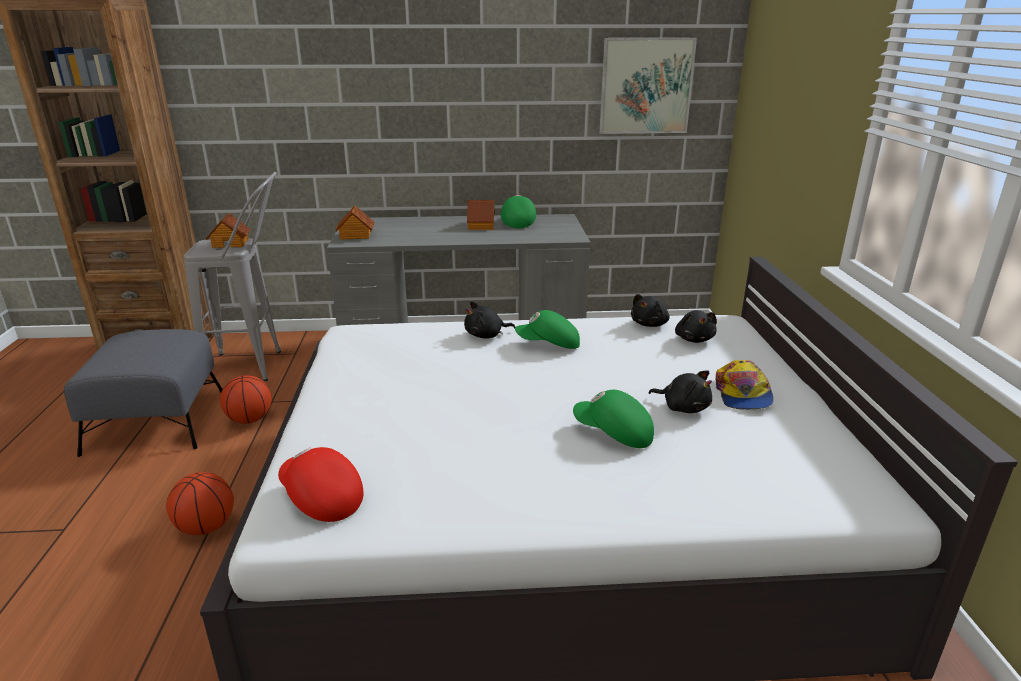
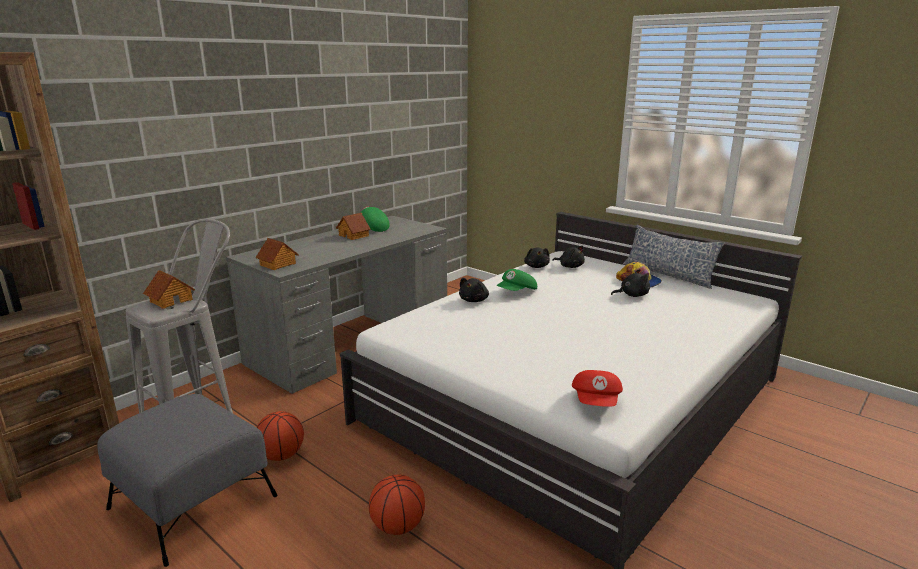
camera: 45 degrees left, 5 degrees down
red cap [278,447,363,522] -> red cap turned 75 degrees counterclockwise [572,370,623,407]
green cap [573,390,654,448] -> none
picture [599,38,697,134] -> none
none -> pillow [623,224,725,289]

